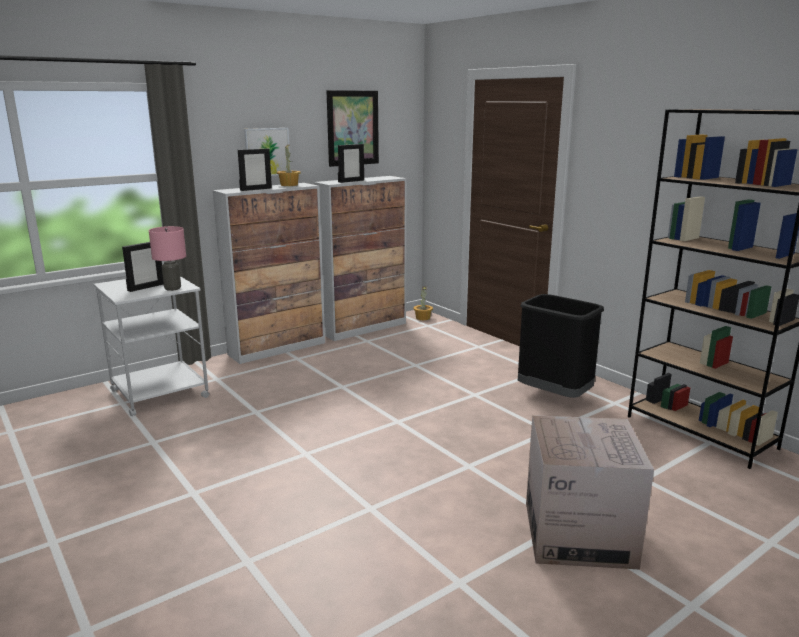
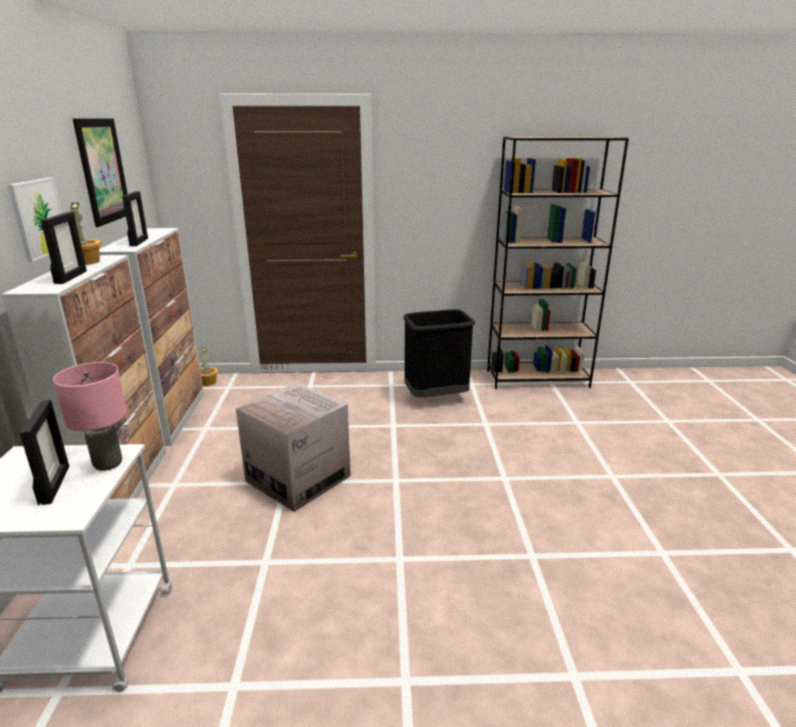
camera: 55 degrees left, 5 degrees up
cardboard box [526,415,654,570] -> cardboard box moved to [236,383,351,512]

